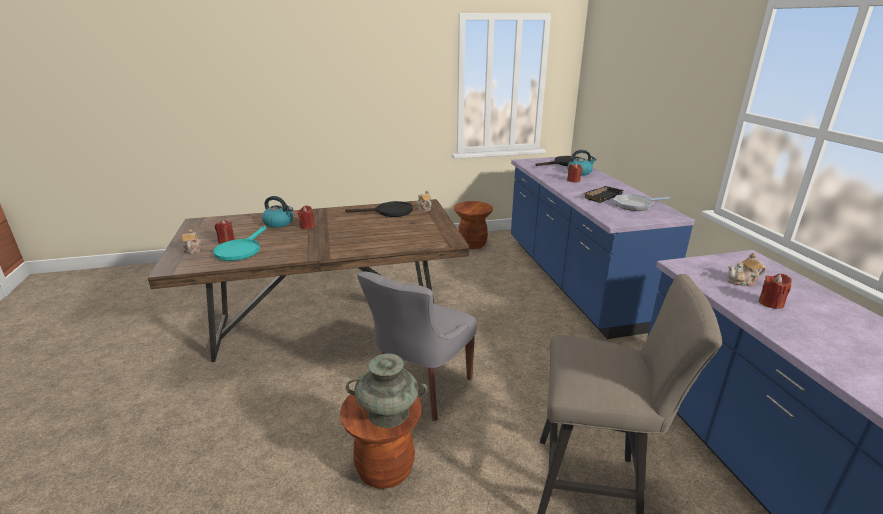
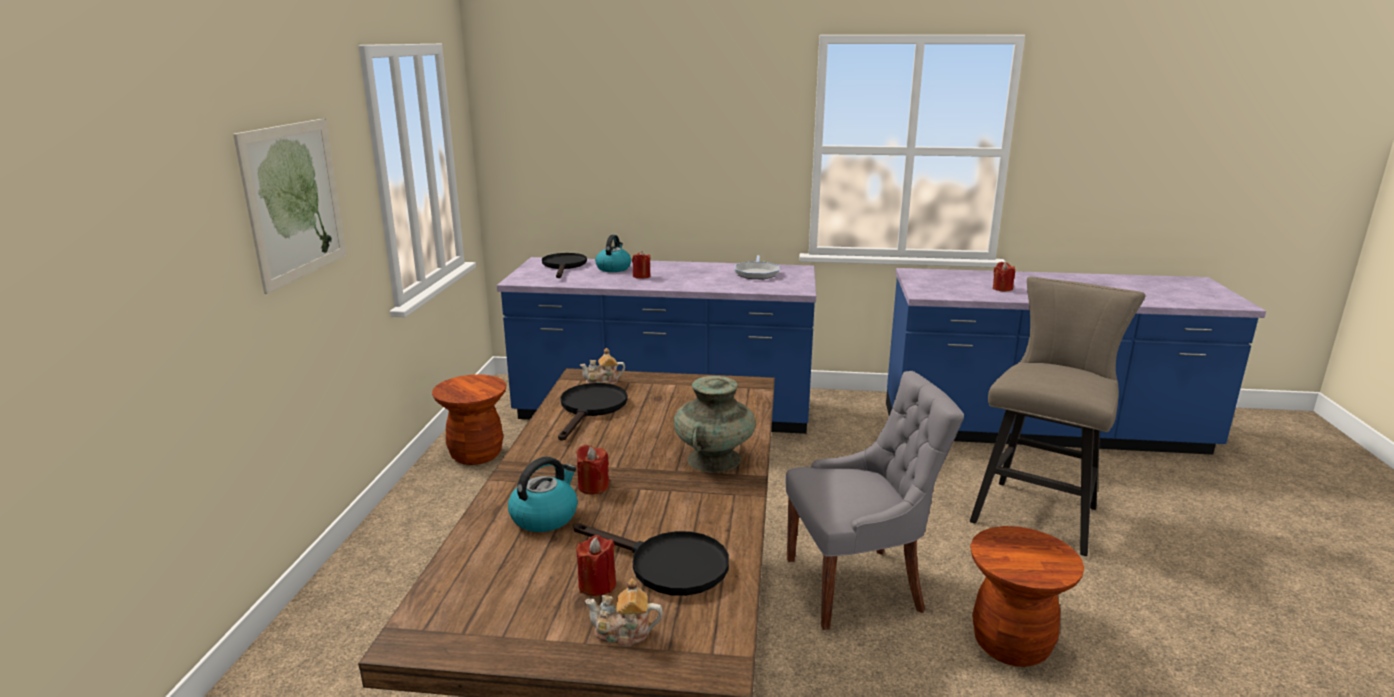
camera: 70 degrees left, 5 degrees down
turquoise frying pan [213,226,266,261] -> black frying pan [573,523,729,596]
turquoise vase [346,353,428,428] -> turquoise vase moved to [674,376,756,473]
grey chair [357,271,477,421] -> grey chair turned 60 degrees counterclockwise [785,371,964,630]
black tray [584,186,624,203] -> none
teapot [727,253,766,286] -> none
none -> picture [233,119,346,294]

